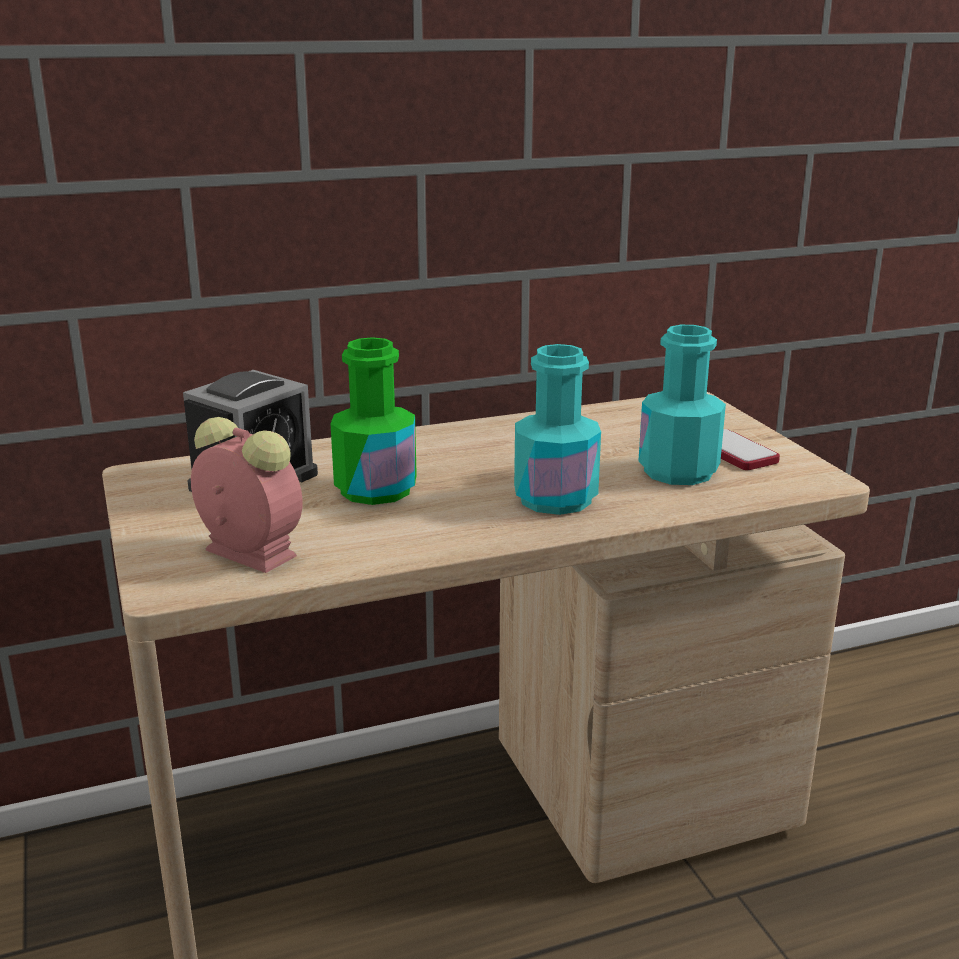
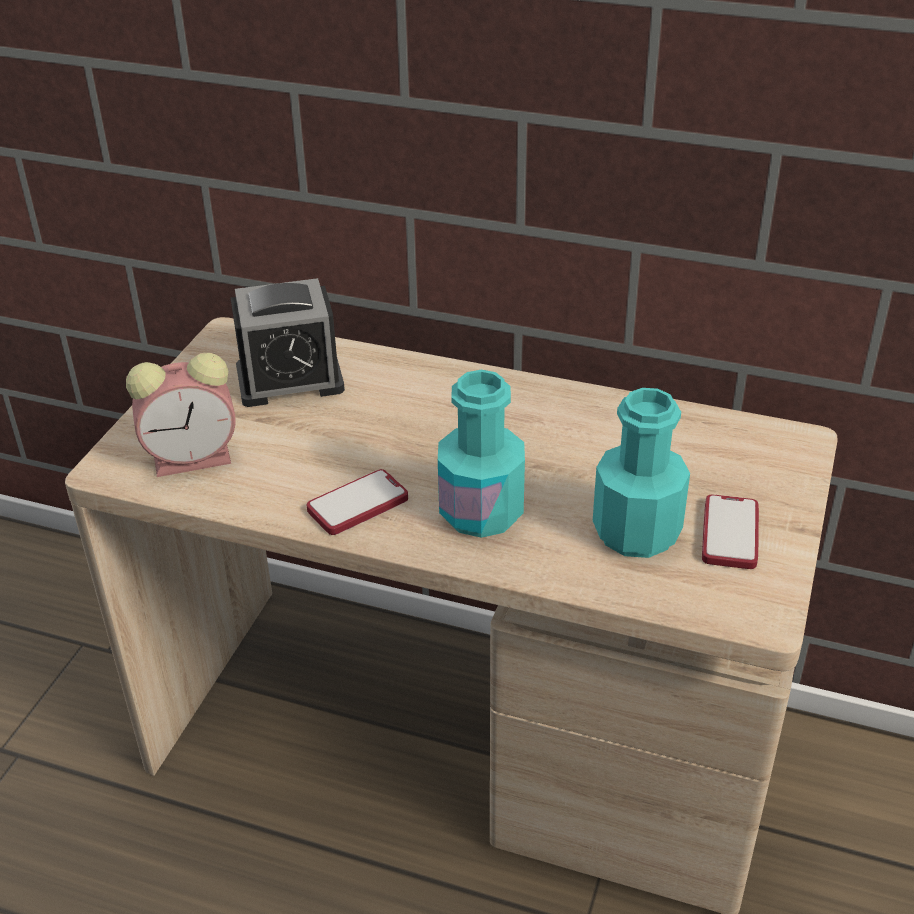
camera: 40 degrees right, 15 degrees up
alarm clock [191,417,302,573] -> alarm clock turned 90 degrees clockwise [126,353,236,477]
green bottle [331,337,417,505] -> none
none -> phone [307,469,408,535]

